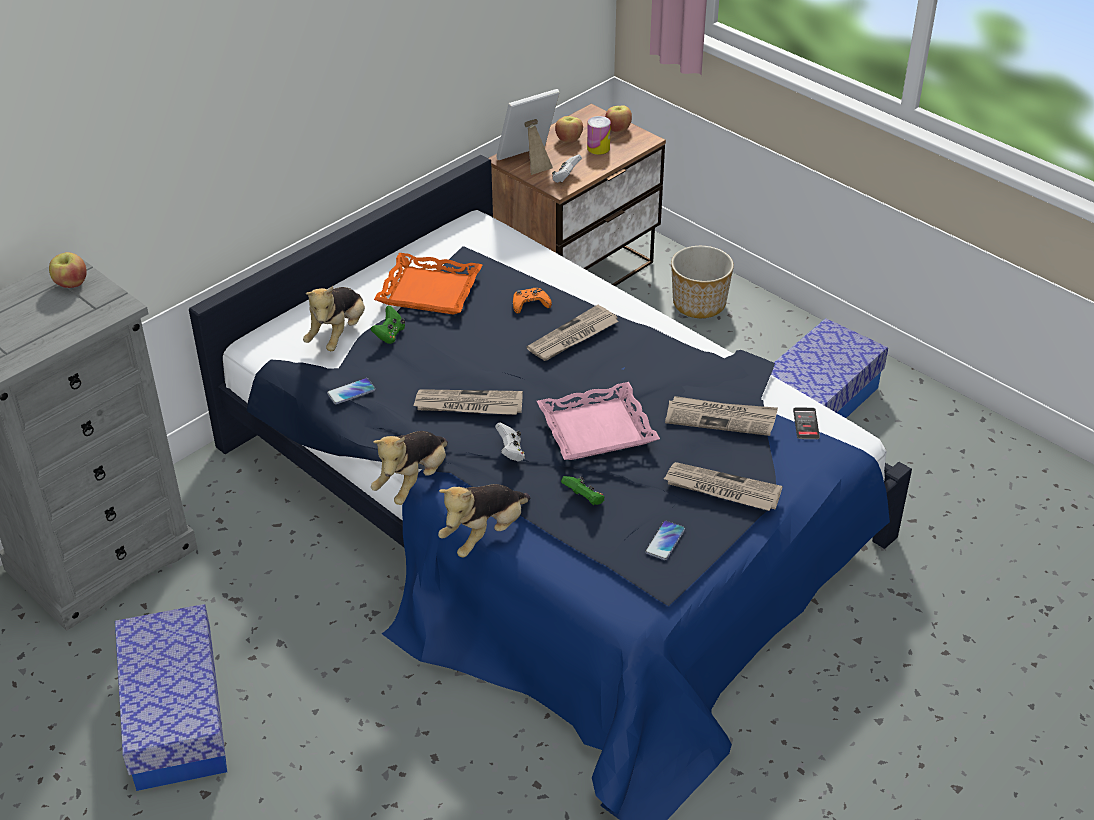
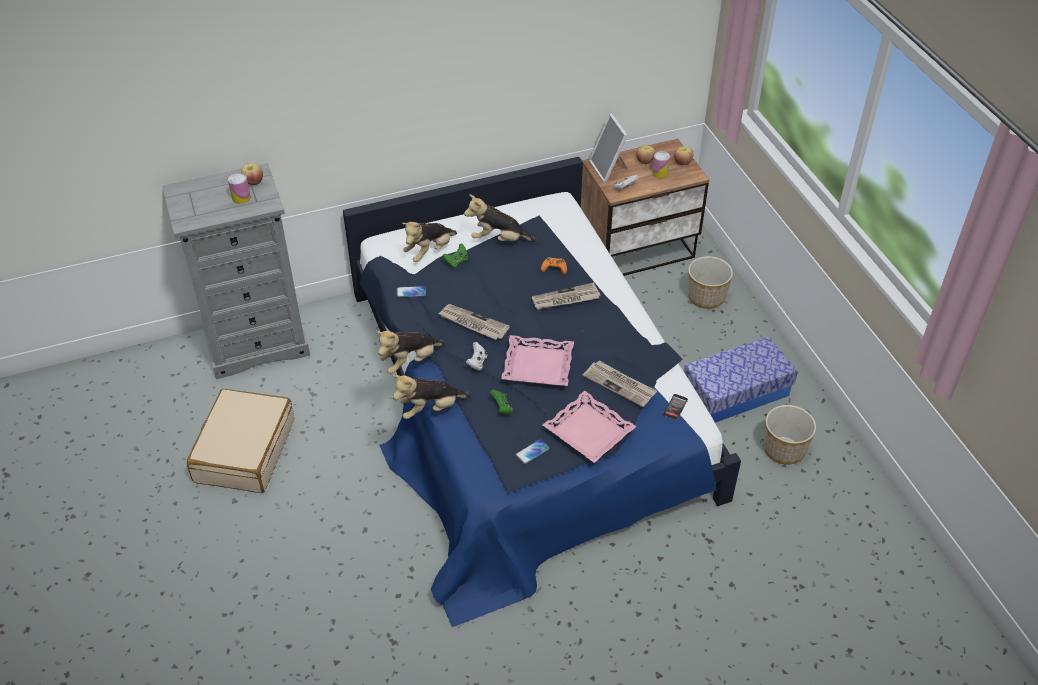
camera: 25 degrees right, 5 degrees up
storage box [115,604,227,791] -> beige suitcase [187,389,294,493]
orange tray [374,253,483,314] -> plush toy [464,195,538,242]
picture frame [496,89,559,175] -> picture frame turned 105 degrees counterclockwise [589,113,628,183]
newspaper [664,462,783,511] -> pink tray [543,391,636,463]
none -> can [228,173,251,204]
none -> planter [763,405,816,465]

